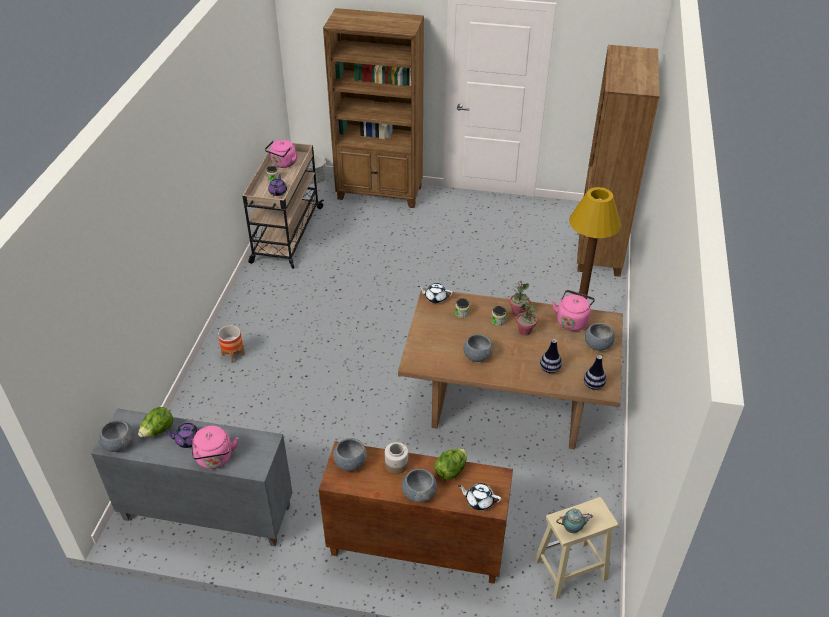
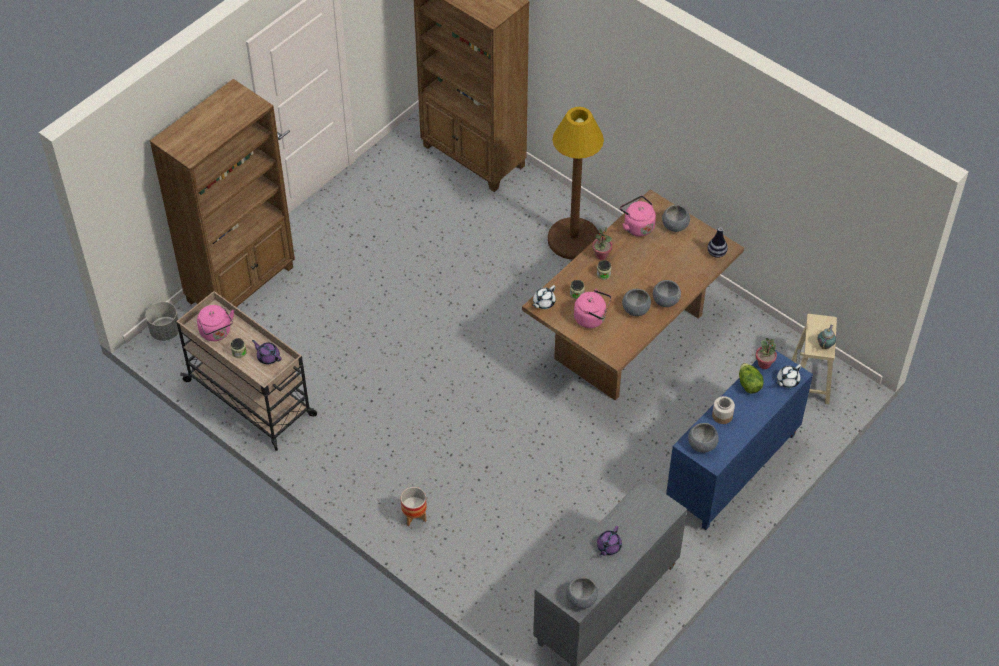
camera: 60 degrees left, 10 degrees up
lettuce [138,407,174,438] -> none
pink kettle [192,426,238,469] -> pink kettle moved to [574,289,611,328]
brown cabinet [319,441,513,584] -> blue cabinet [666,350,813,530]
grey bowl [402,469,437,503] -> grey bowl moved to [653,280,681,307]
potted plant [516,301,537,336] -> potted plant moved to [756,338,777,369]
vase [540,339,562,373] -> none

